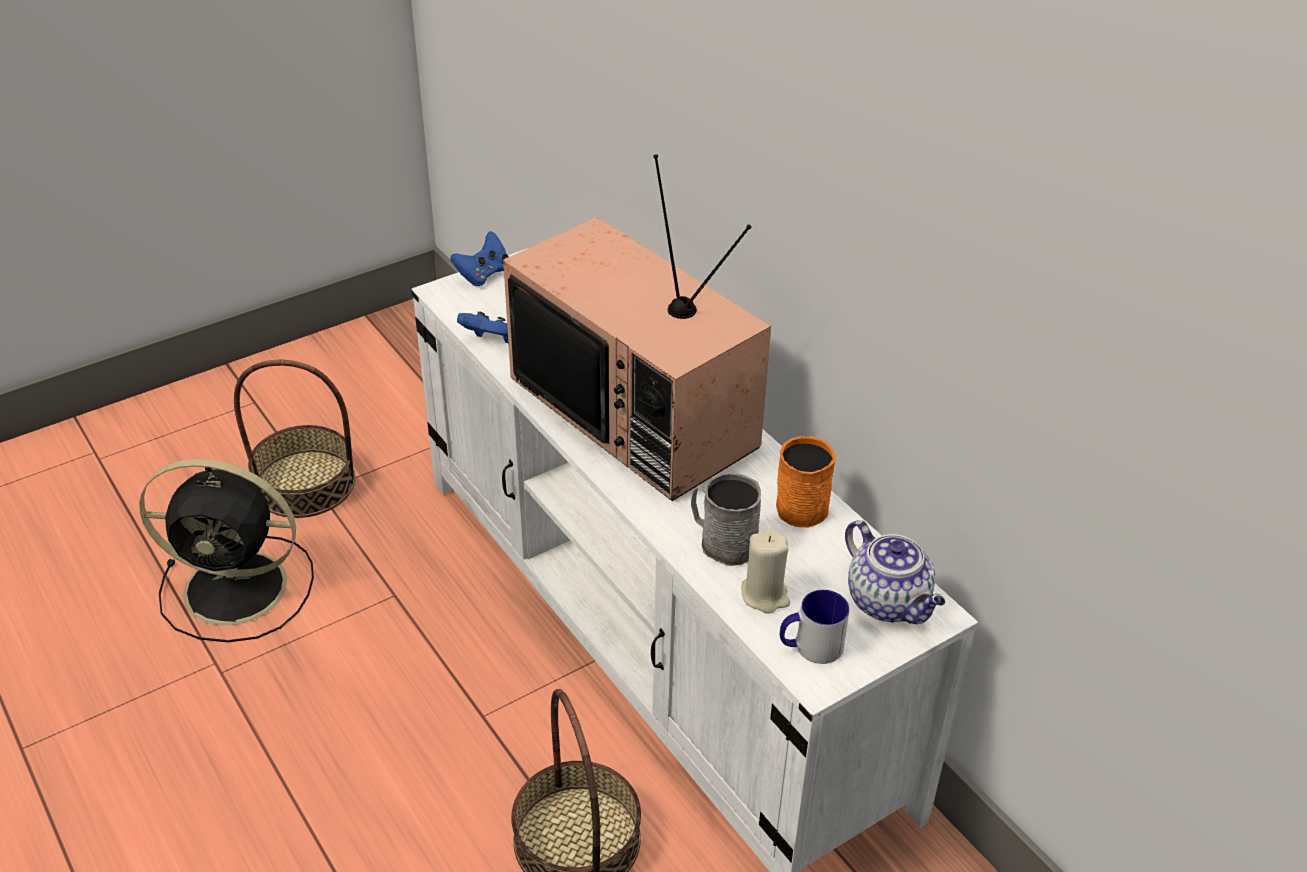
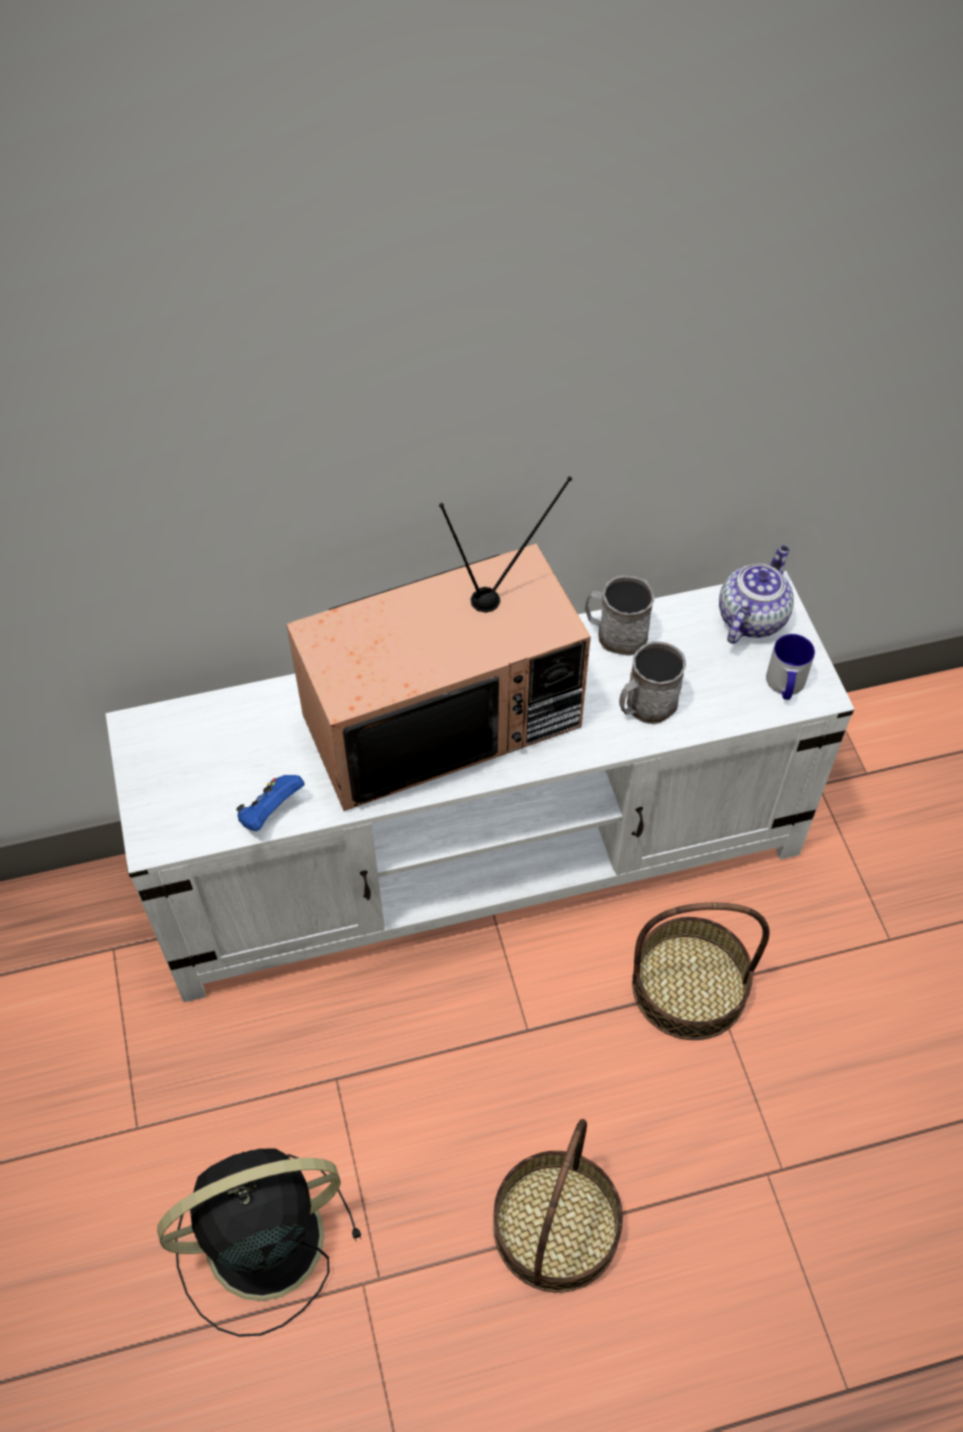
camera: 70 degrees left, 15 degrees up
black fan [139,459,314,642] -> black fan turned 135 degrees counterclockwise [157,1148,361,1337]
basket [234,360,356,518] -> basket moved to [493,1119,623,1293]
blue game controller [450,231,509,286] -> none
beige candle [741,530,790,614] -> none
orange mug [776,436,835,527] -> grey mug [585,575,654,656]
teapot [845,520,945,624] -> teapot turned 45 degrees counterclockwise [719,545,794,644]

